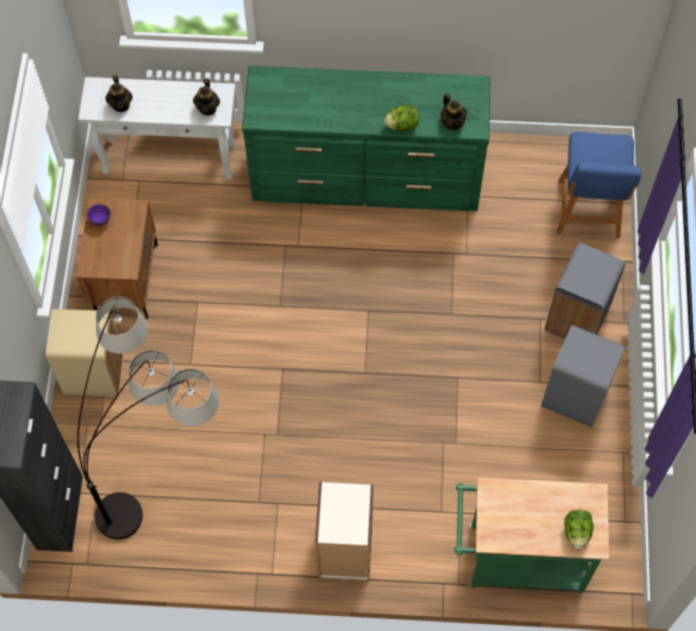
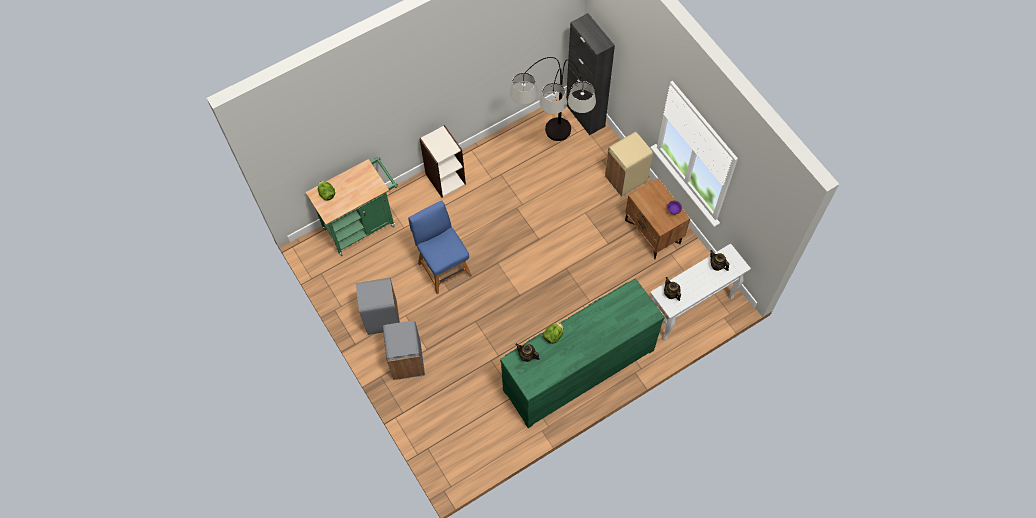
camera: 145 degrees right, 0 degrees up
blue chair [557,132,641,238] -> blue chair moved to [408,201,472,294]

